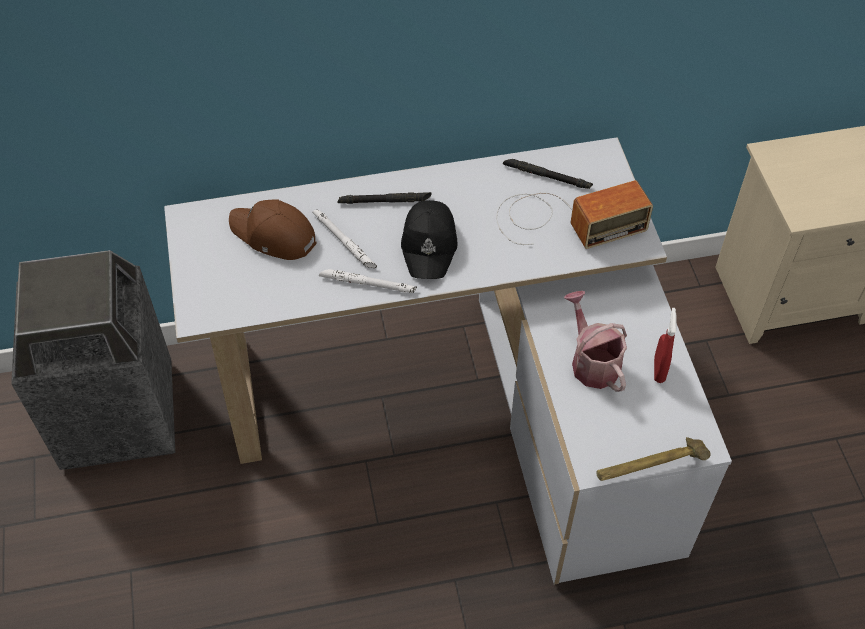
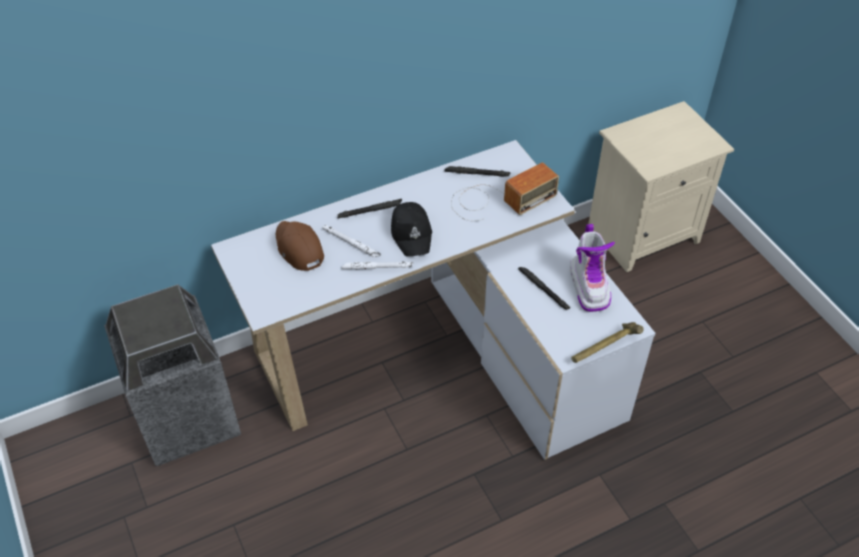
camera: 15 degrees left, 5 degrees down
brown cap [229,199,317,260] -> brown cap turned 45 degrees clockwise [276,221,324,271]
watering can [564,291,627,392] -> black flashlight [518,267,570,310]
red spray bottle [654,308,676,383] -> boot [570,224,615,312]

